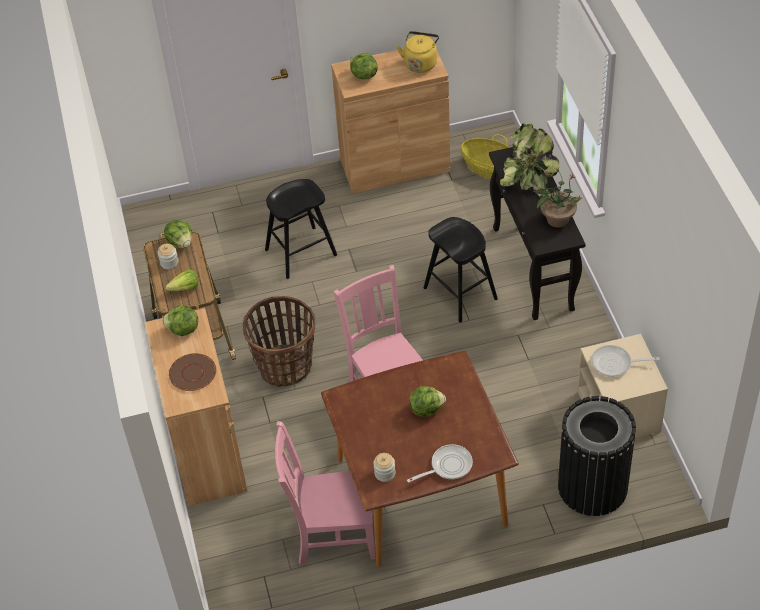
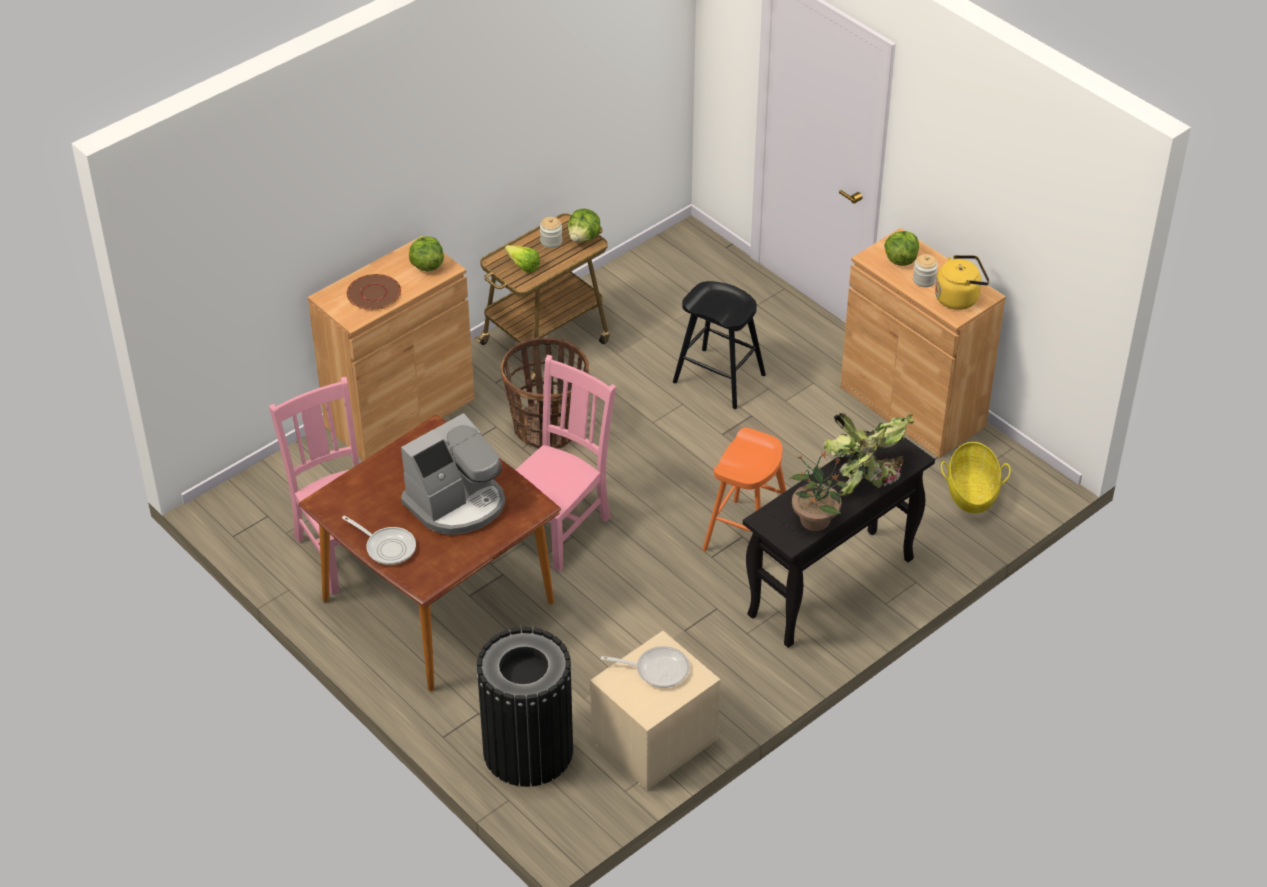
camera: 60 degrees right, 5 degrees down
jar [373,453,396,482] -> jar moved to [913,254,938,287]
lettuce [409,386,446,417] -> coffee machine [401,413,505,535]
black stool [424,217,498,322] -> orange stool [702,428,786,568]
frying pan [591,345,659,377] -> frying pan turned 120 degrees clockwise [601,646,690,688]

